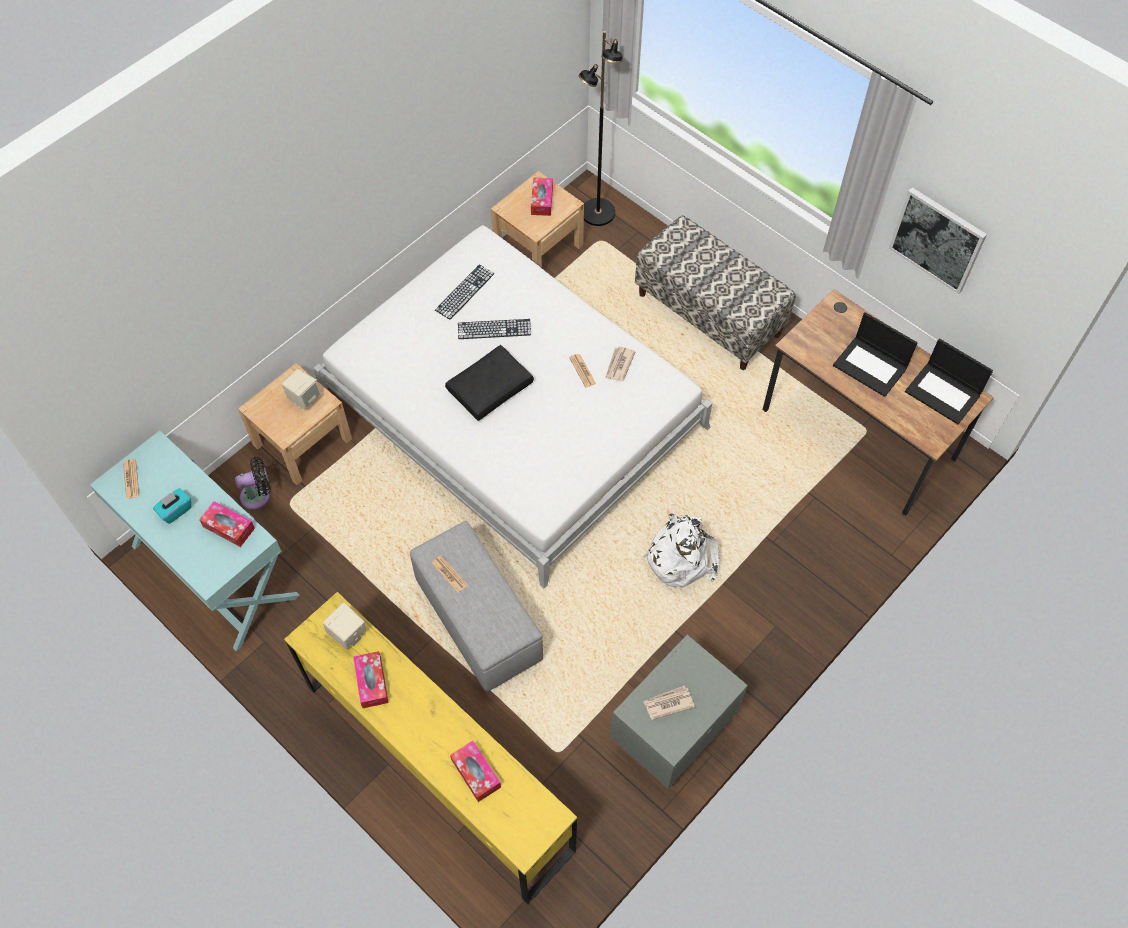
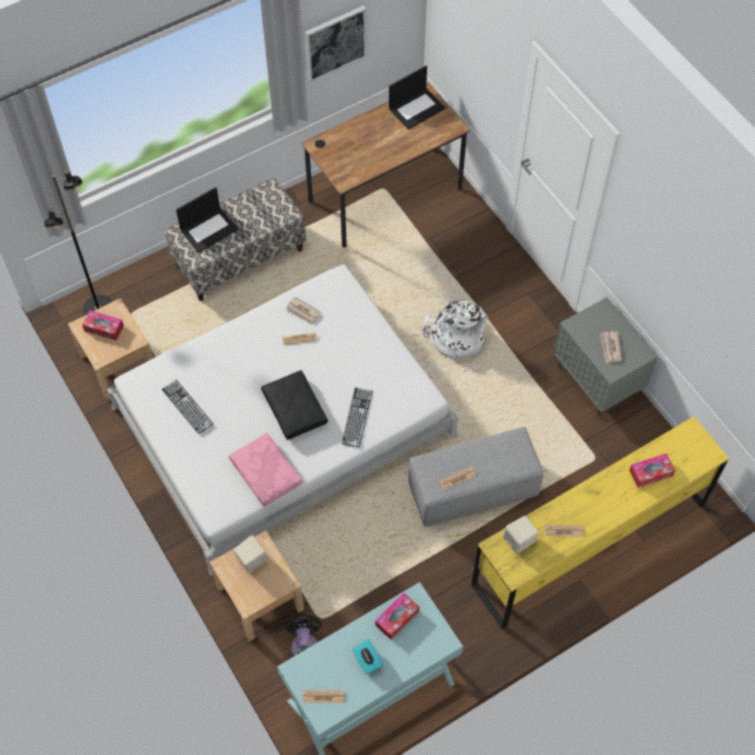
camera: 75 degrees left, 0 degrees up
tissue box [353,651,388,708] -> newspaper [545,525,584,537]
keyboard [458,319,531,339] -> keyboard moved to [342,388,373,447]
laptop [833,312,918,397] -> laptop moved to [176,187,238,253]
none -> pink pillow [229,433,303,507]

